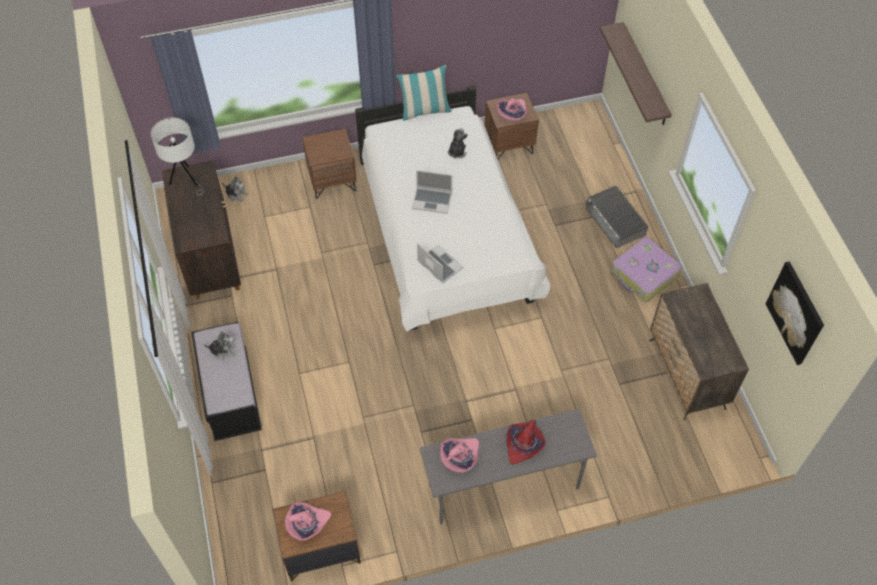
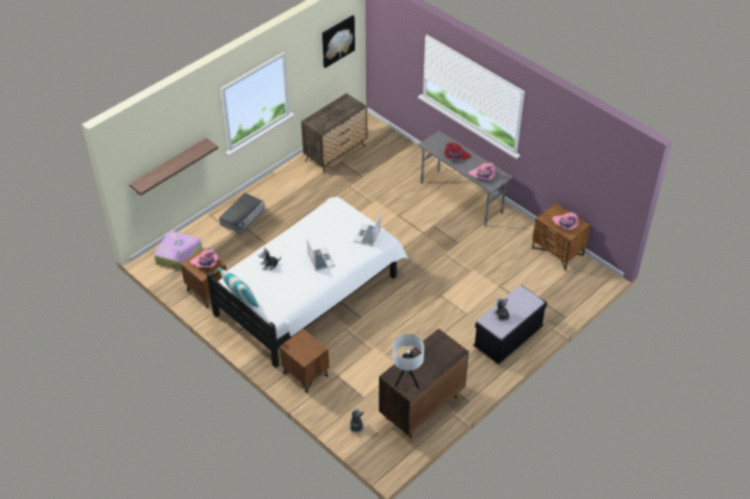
camera: 120 degrees left, 10 degrees down
suitcase [611,237,682,302] -> suitcase moved to [154,231,202,270]

